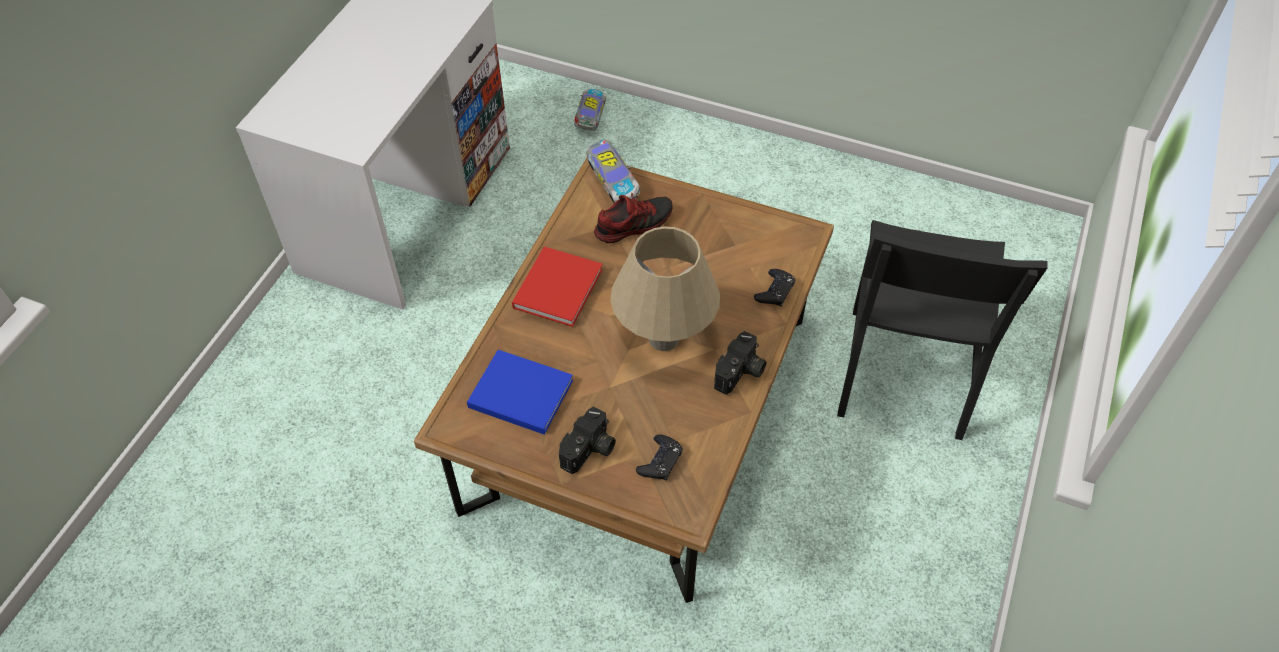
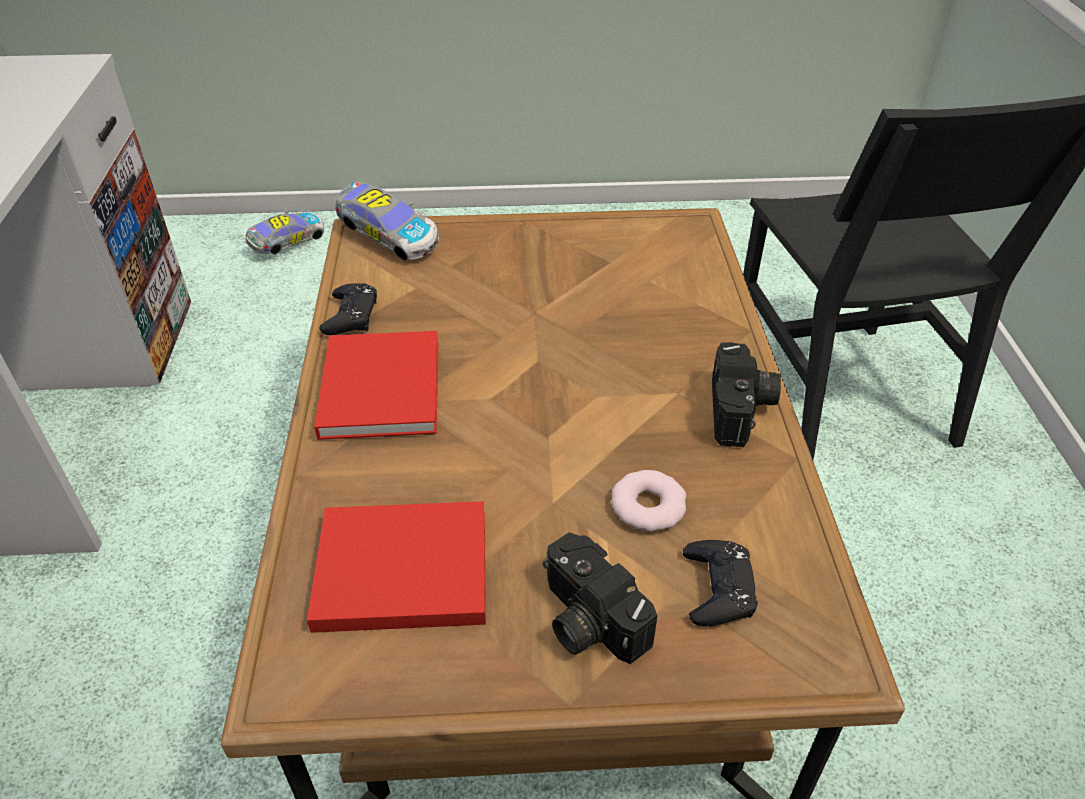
camera: 25 degrees left, 10 degrees down
blue book [467,350,573,435] -> red book [307,501,486,633]
camera [559,406,616,474] -> camera turned 135 degrees clockwise [543,532,657,664]
toy car [574,89,606,131] -> toy car turned 60 degrees clockwise [245,212,324,254]
shoe [594,193,673,243] -> none
beige table lamp [610,226,720,351] -> none
black game controller [754,269,795,307] -> black game controller moved to [319,283,377,335]
none -> donut [611,470,687,532]

